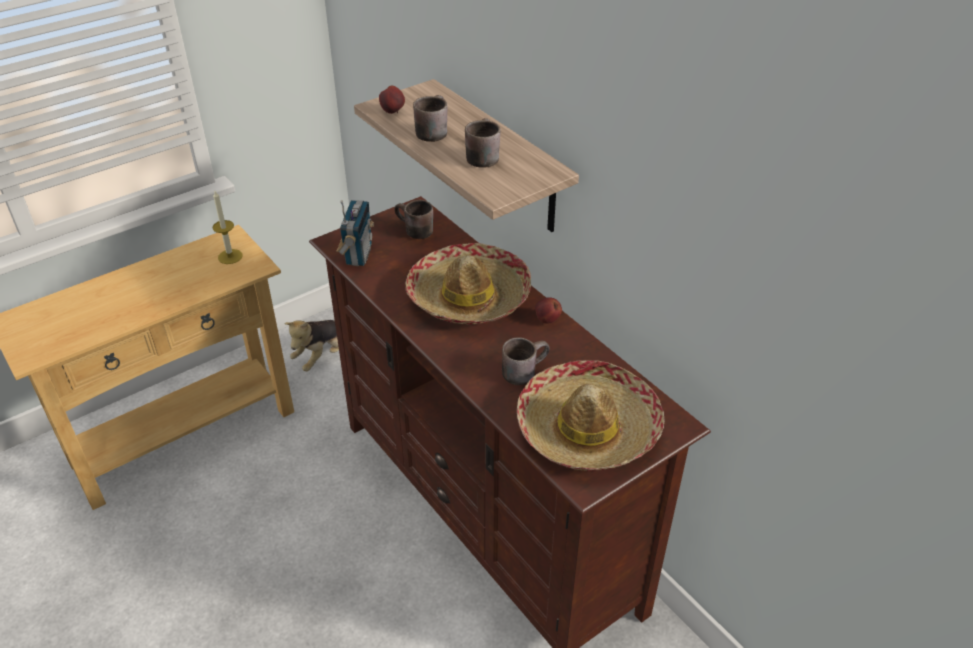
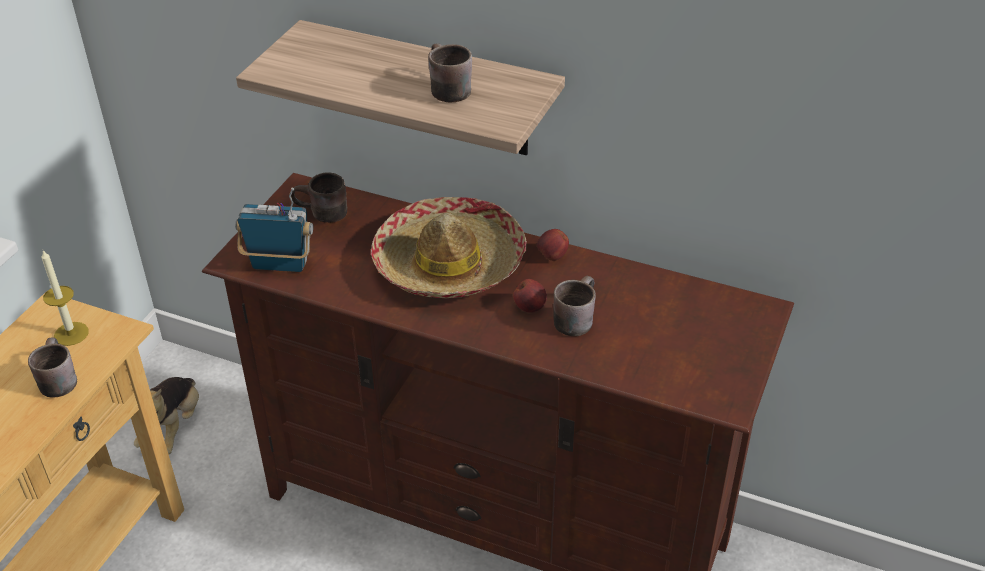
camera: 30 degrees left, 0 degrees up
radio [337,200,374,266] -> radio turned 60 degrees counterclockwise [235,188,313,272]
apple [379,86,405,114] -> apple moved to [513,279,547,313]
brown mug [413,95,447,142] -> brown mug moved to [28,337,77,397]
hat [517,360,664,471] -> none

